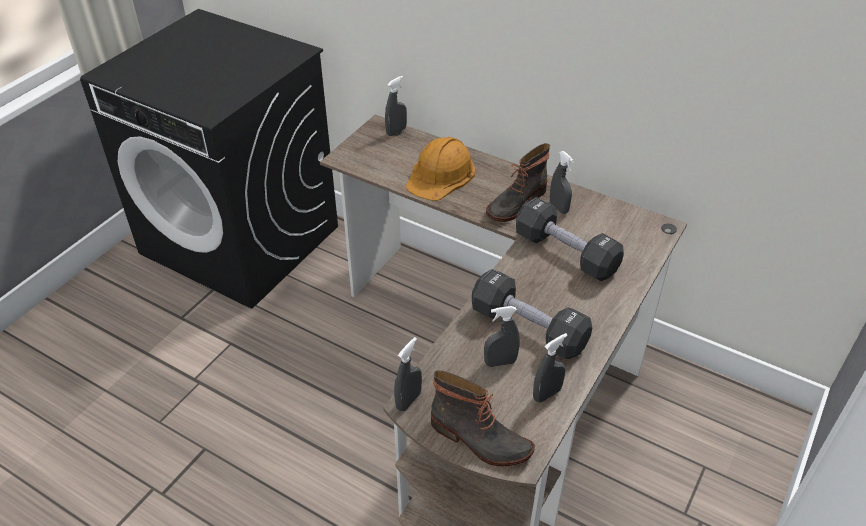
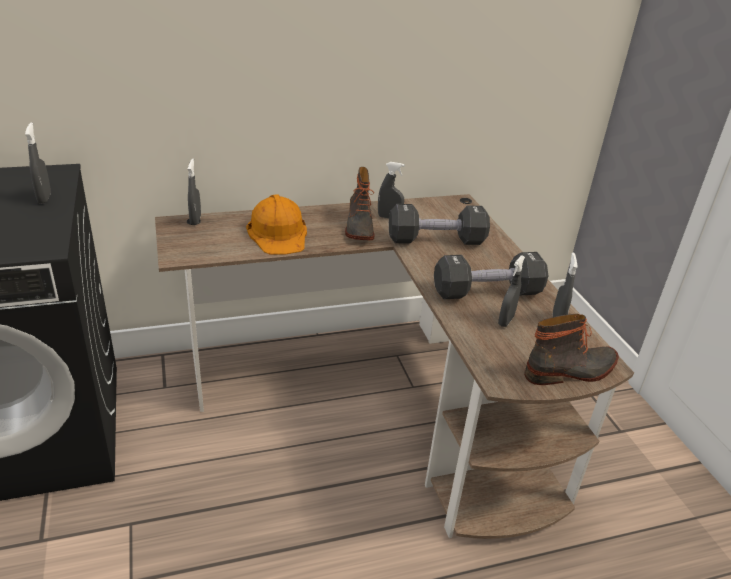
camera: 50 degrees left, 10 degrees down
grey spray bottle [394,337,422,411] -> grey spray bottle moved to [25,122,51,204]

